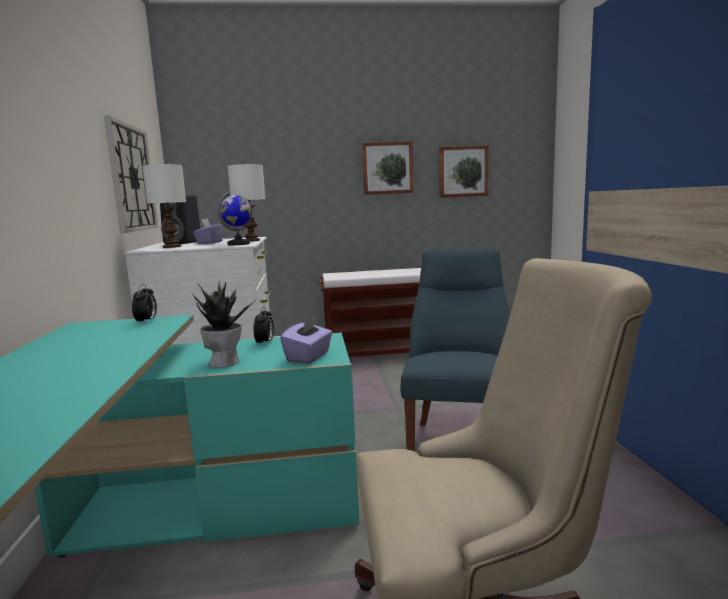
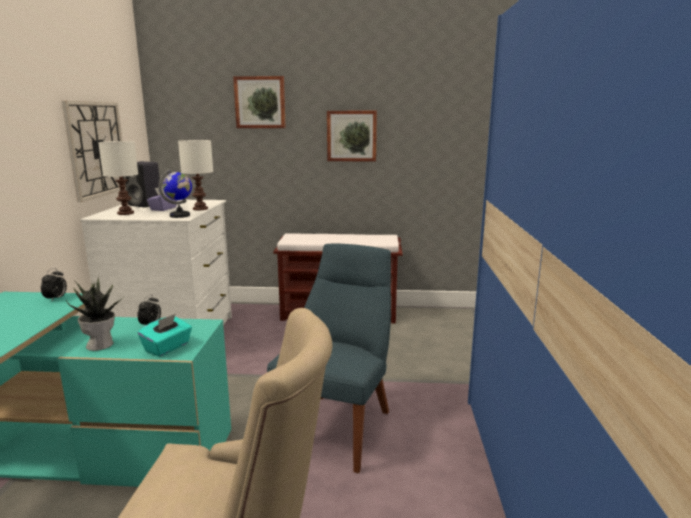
camera: 10 degrees right, 5 degrees up
purple tissue box [280,315,333,364] -> turquoise tissue box [138,314,192,357]
picture [439,145,489,198] -> picture moved to [233,76,286,128]

